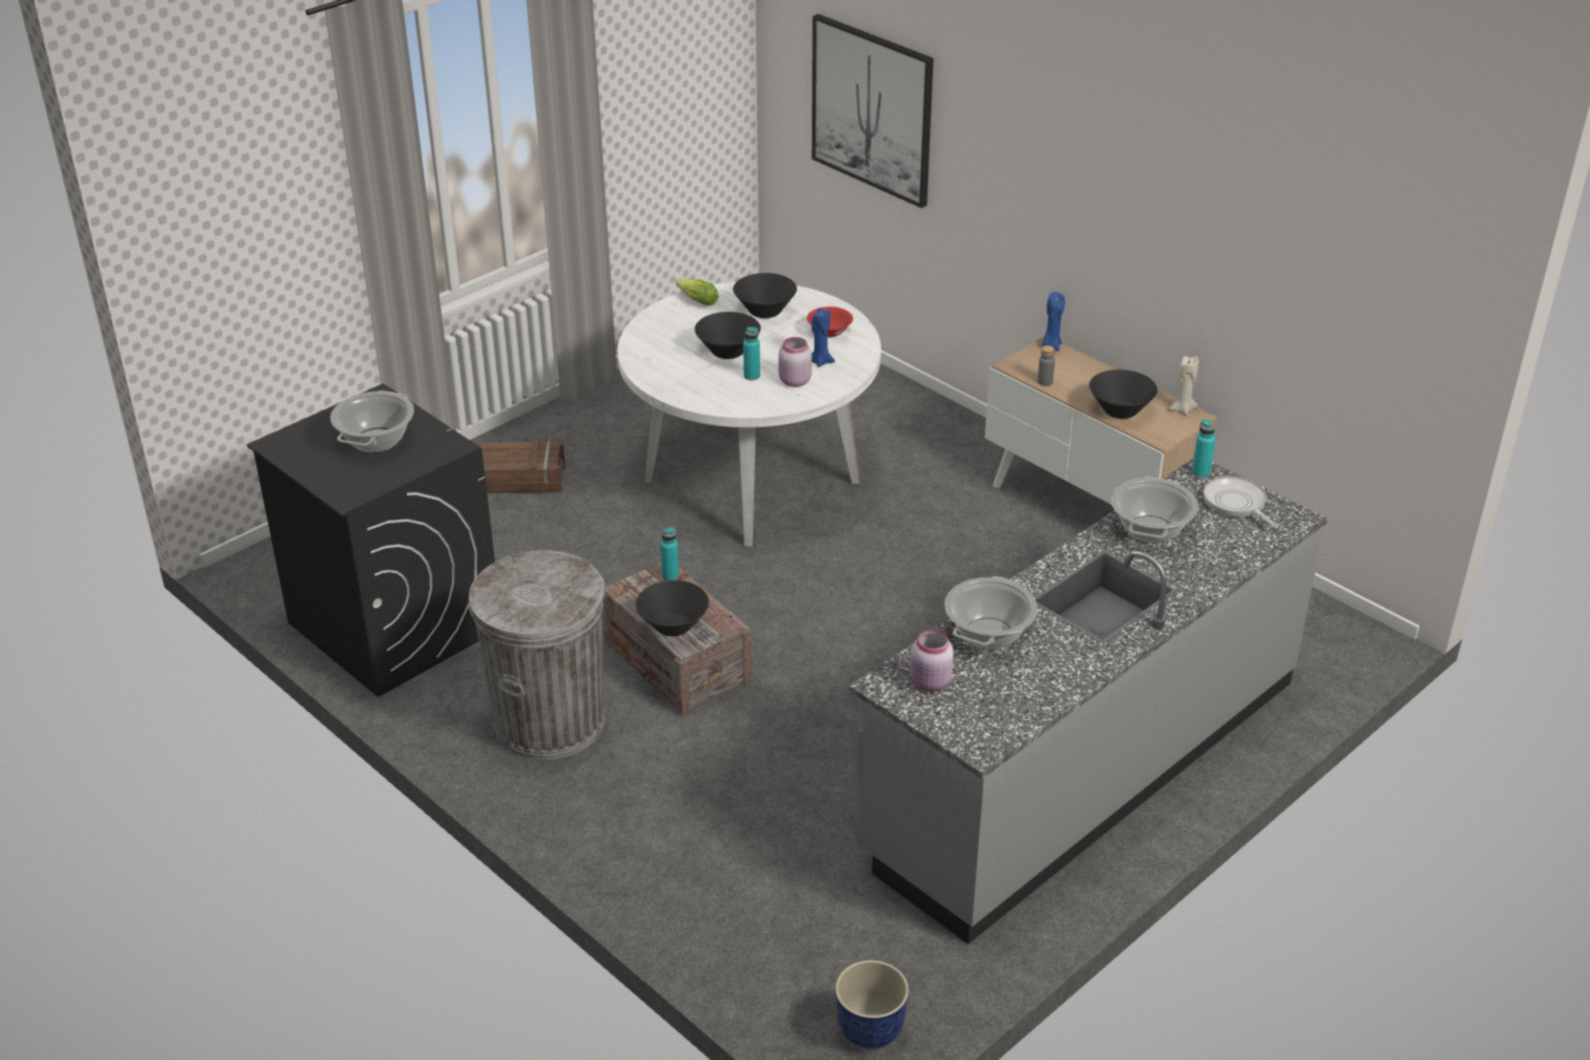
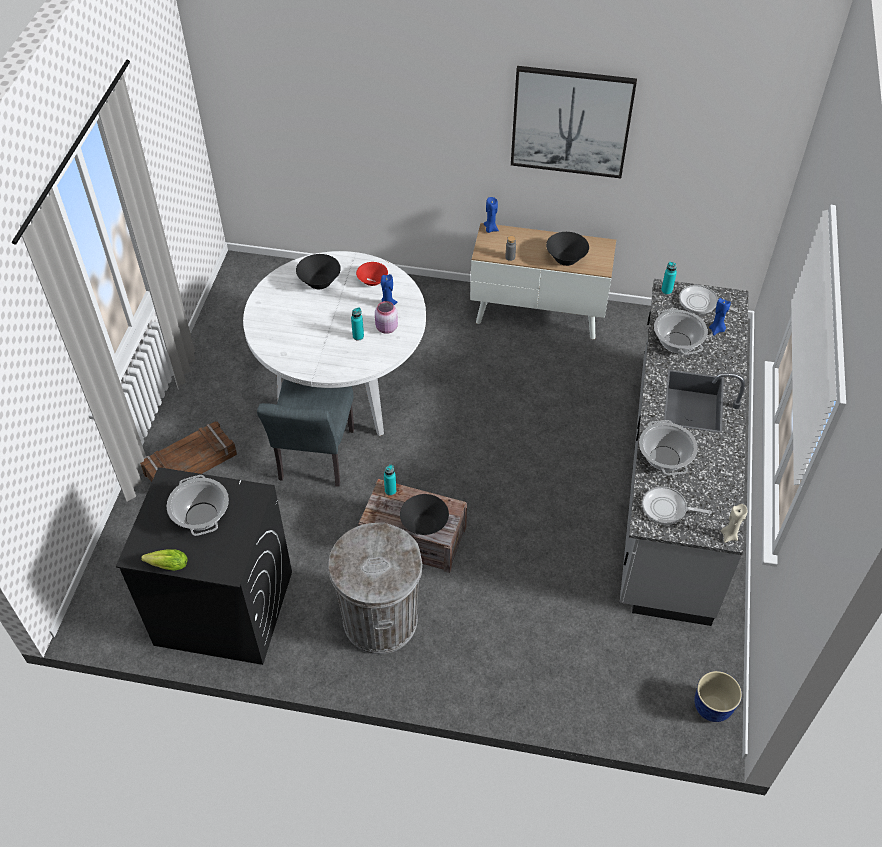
camera: 35 degrees left, 15 degrees up
lettuce [675,279,719,306] -> lettuce moved to [141,549,187,571]
black bowl [695,312,761,359] -> none
picture [812,14,934,208] -> picture moved to [511,66,637,178]
pink jar [910,630,953,692] -> frying pan [642,486,712,525]
beige candle [1169,356,1199,415] -> beige candle moved to [721,504,748,543]
none -> grey chair [257,379,354,487]
none -> blue candle [709,298,731,336]

